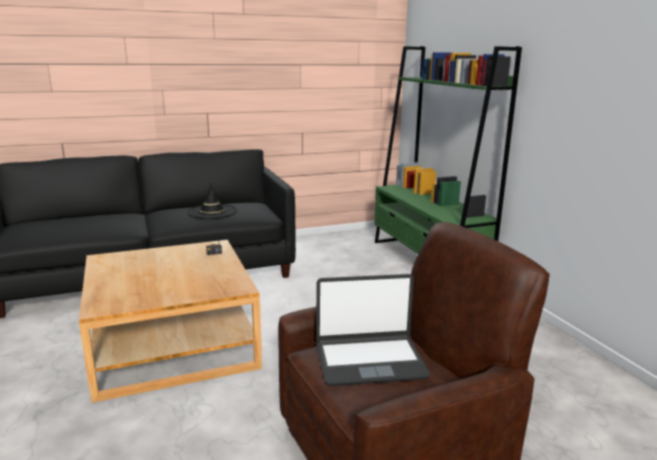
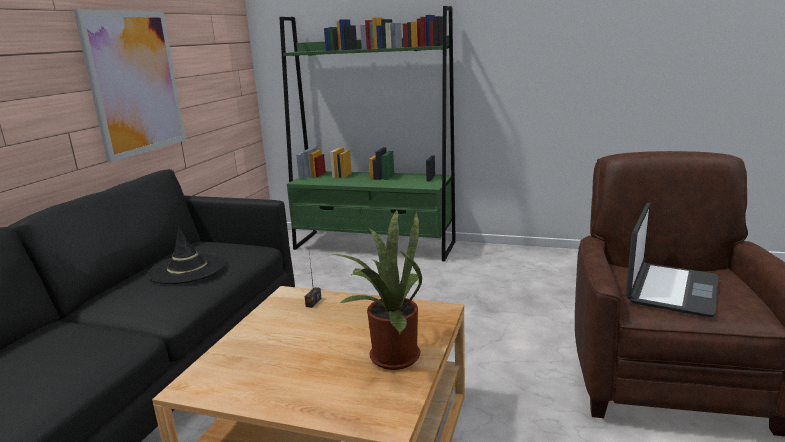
camera: 50 degrees left, 0 degrees up
none -> picture [73,9,186,162]
none -> potted plant [333,210,422,370]

